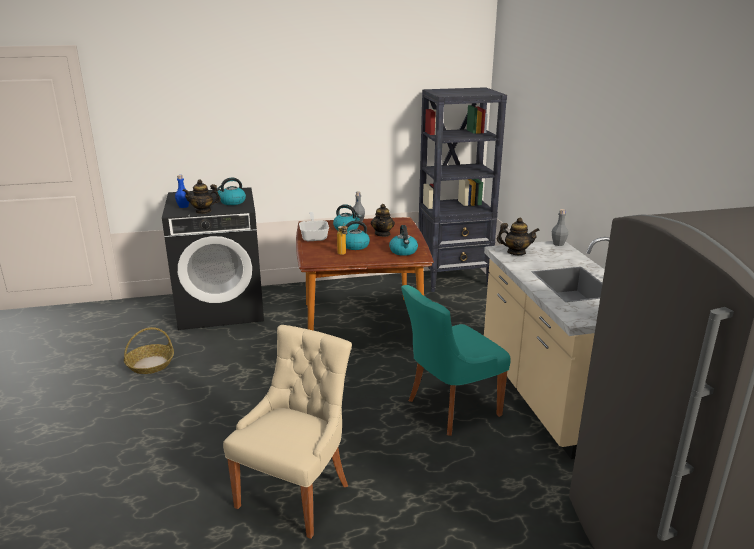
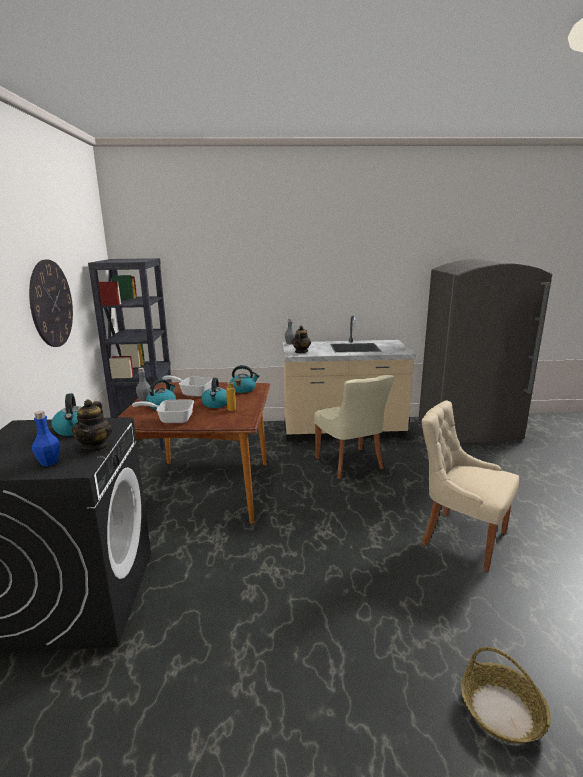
camera: 80 degrees left, 5 degrees down
basket [124,327,174,374] -> basket moved to [461,647,551,744]
teapot [371,204,395,237] -> frying pan [162,376,213,397]
turquoise chair [401,285,511,436] -> beige chair [314,375,395,479]
none -> wall clock [29,260,73,347]

